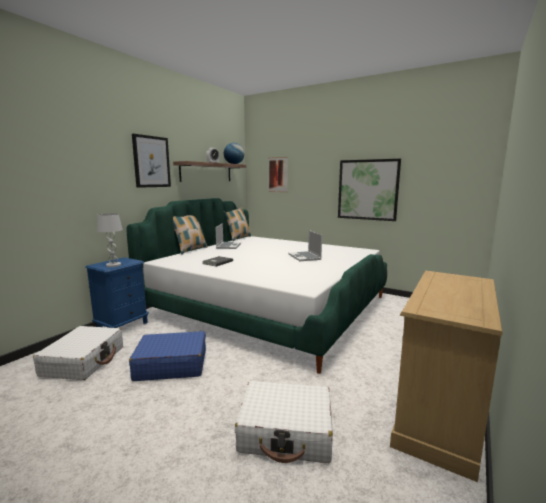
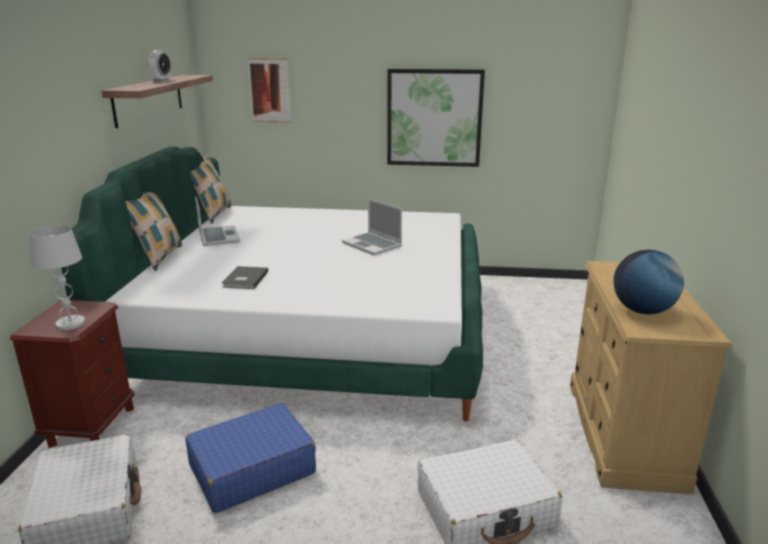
camera: 25 degrees left, 10 degrees up
blue nightstand [85,257,149,328] -> brown nightstand [10,300,134,448]
picture [132,134,171,188] -> none
globe [224,143,244,164] -> globe moved to [613,250,684,314]

